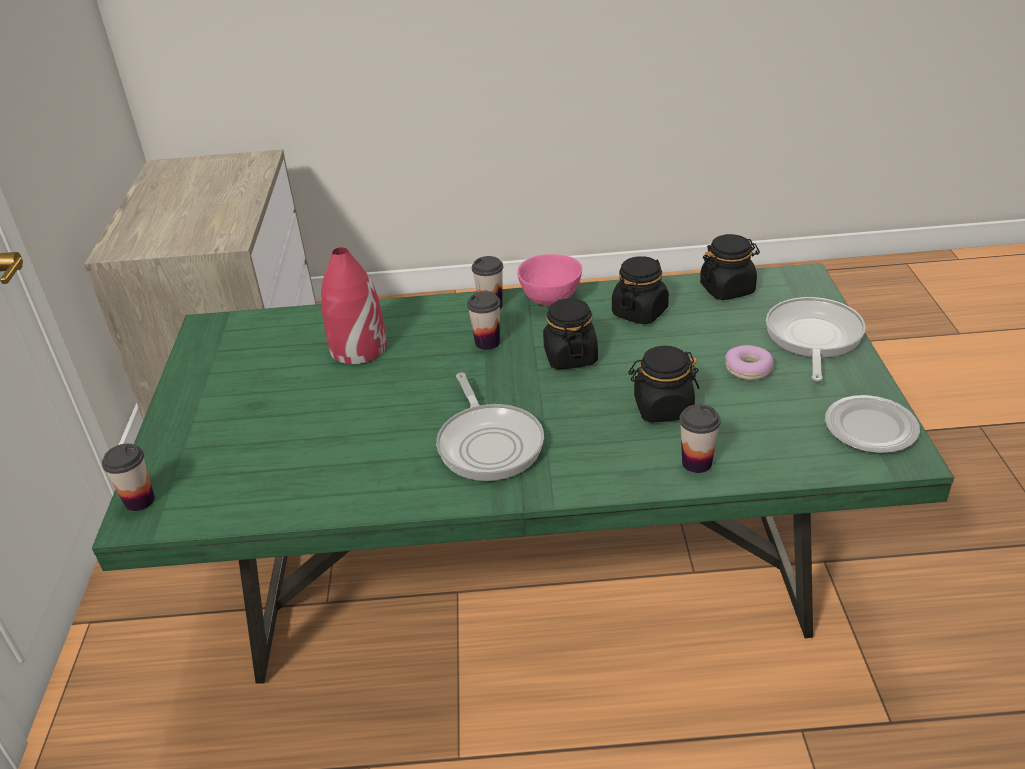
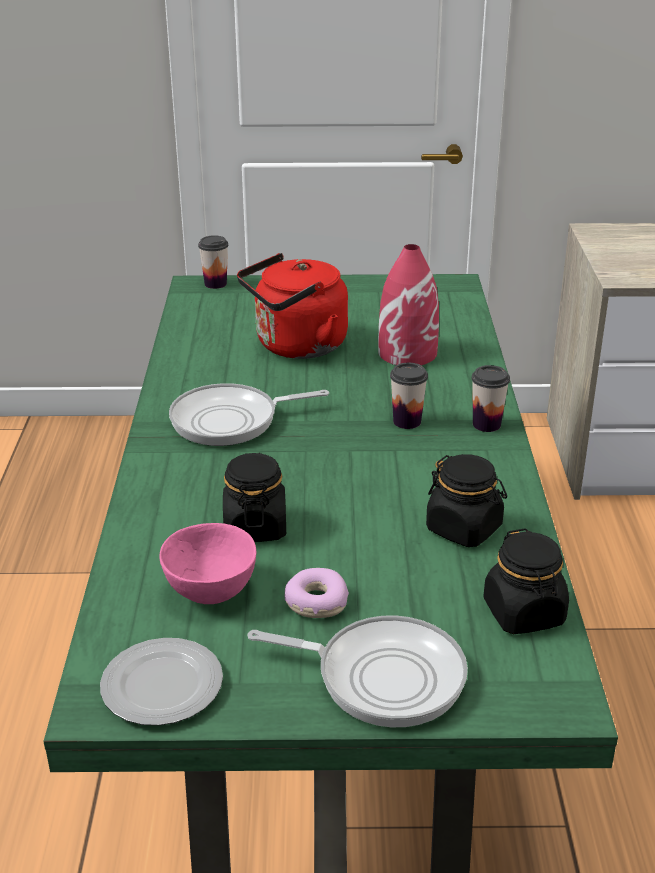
camera: 90 degrees right, 5 degrees down
pink bowl [517,254,582,306] -> pink bowl moved to [159,523,256,604]
black jar [543,298,598,369] -> none
cup [679,404,721,473] -> none
none -> red kettle [237,253,348,359]

